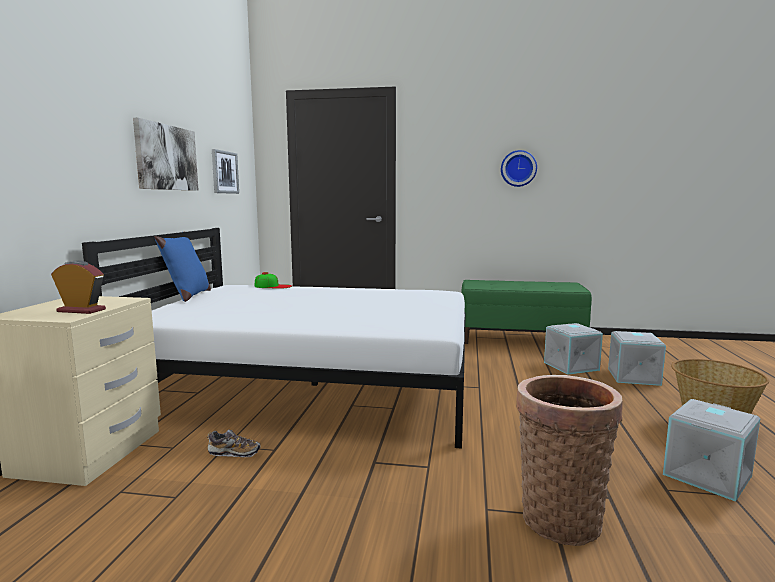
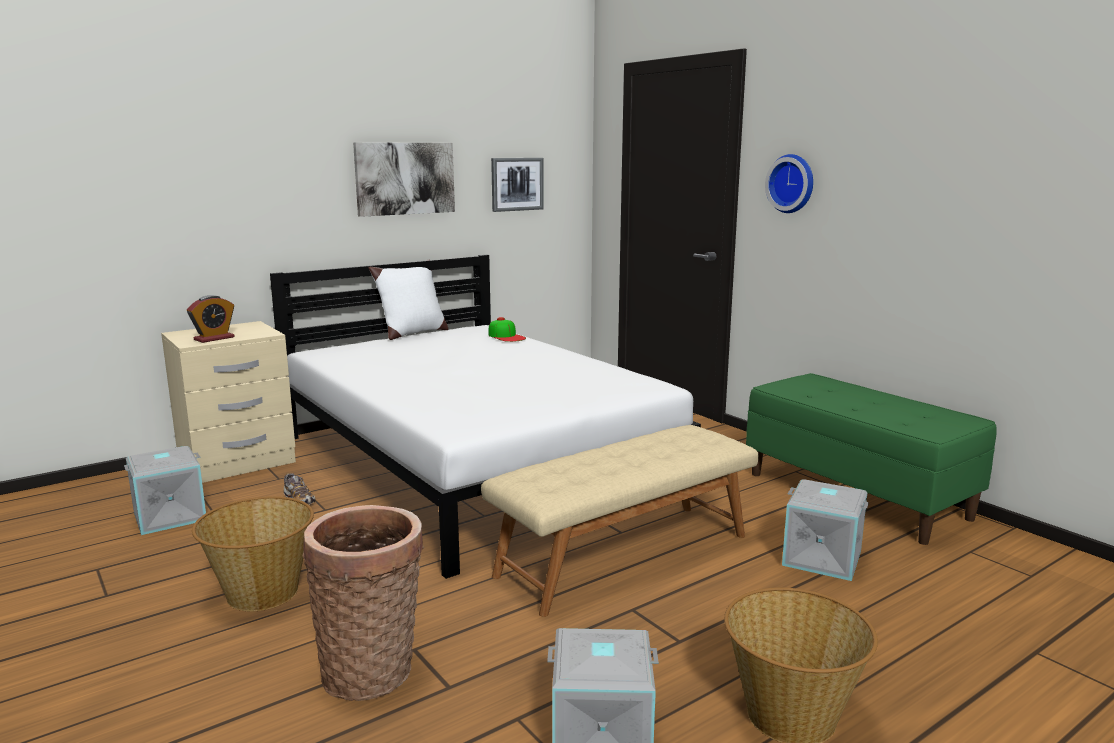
camera: 45 degrees right, 5 degrees up
alarm clock [51,260,106,314] -> alarm clock turned 75 degrees clockwise [187,295,235,343]
blue pillow [154,231,211,302] -> white pillow [369,259,448,340]
wall clock [501,150,537,187] -> wall clock moved to [765,154,813,213]
grey storage box [608,331,666,386] -> grey storage box moved to [124,446,206,535]
none -> basket [192,496,314,611]
none -> beige bench [481,425,759,617]

